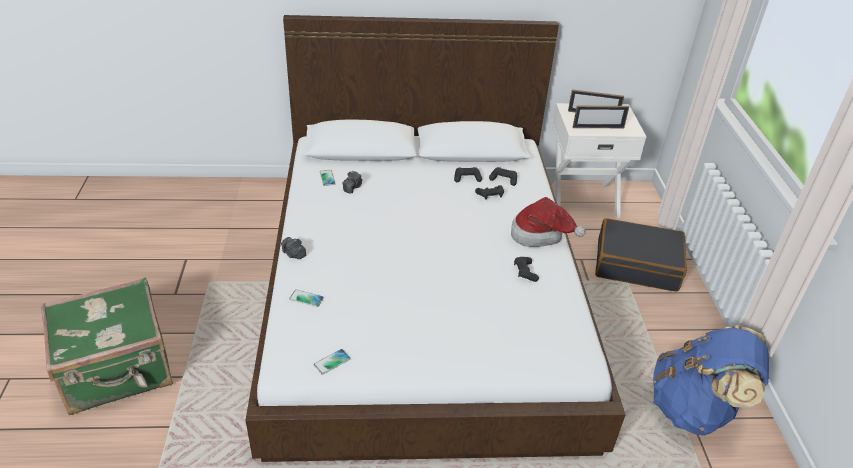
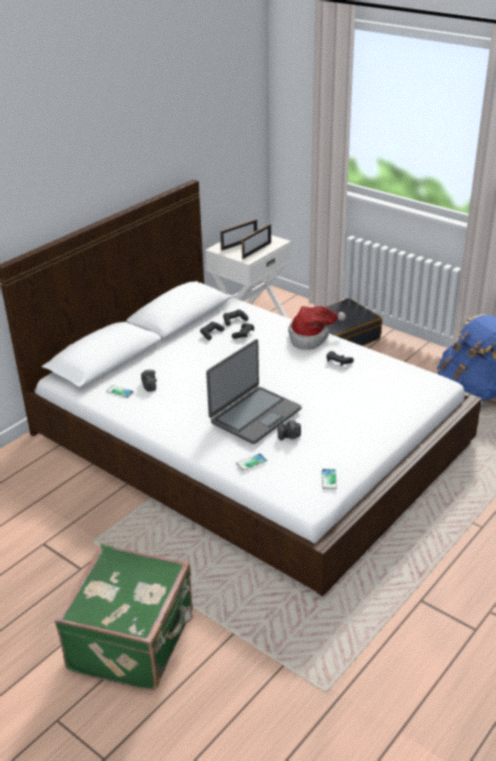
camera: 45 degrees left, 5 degrees down
camera [281,237,306,259] -> camera moved to [277,420,301,441]
none -> laptop [206,339,301,444]

